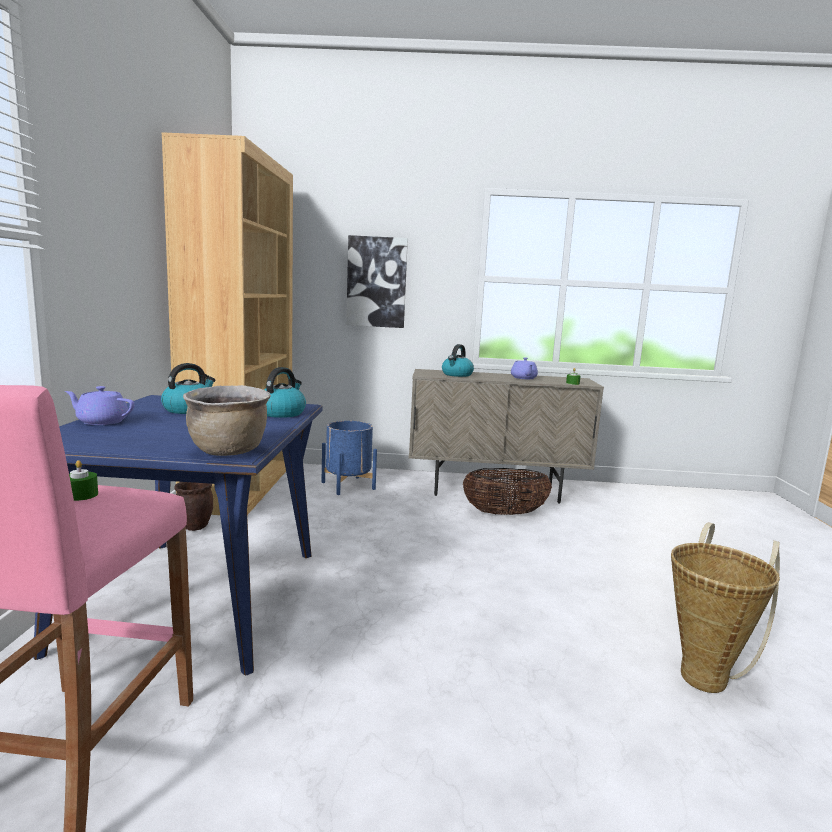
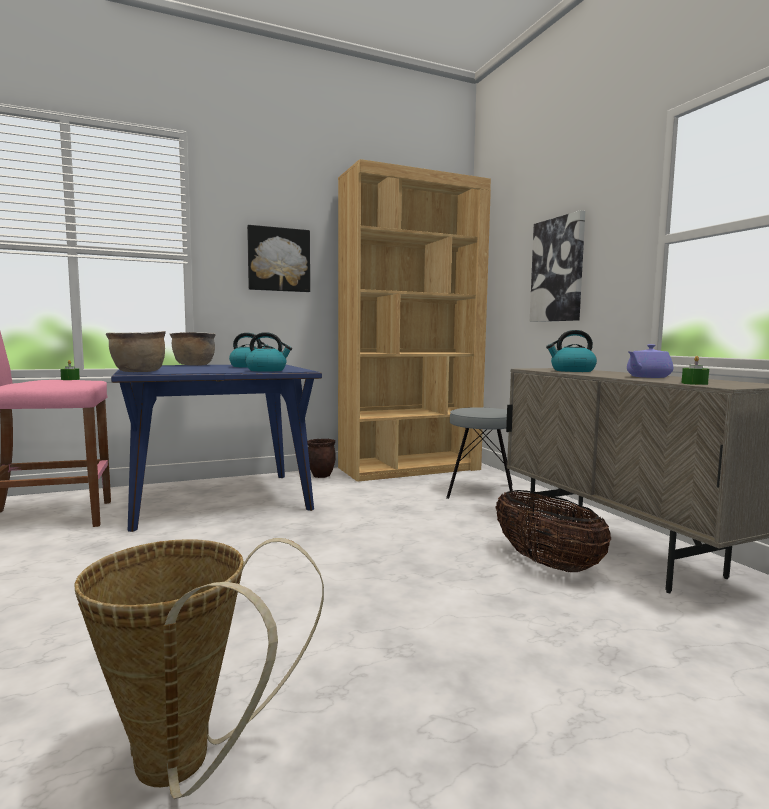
camera: 65 degrees right, 5 degrees down
purple teapot [65,386,134,425] -> brown cooking pot [170,332,216,366]
blue planter [322,421,377,495] -> grey stool [446,407,515,503]
none -> picture [247,225,310,292]

